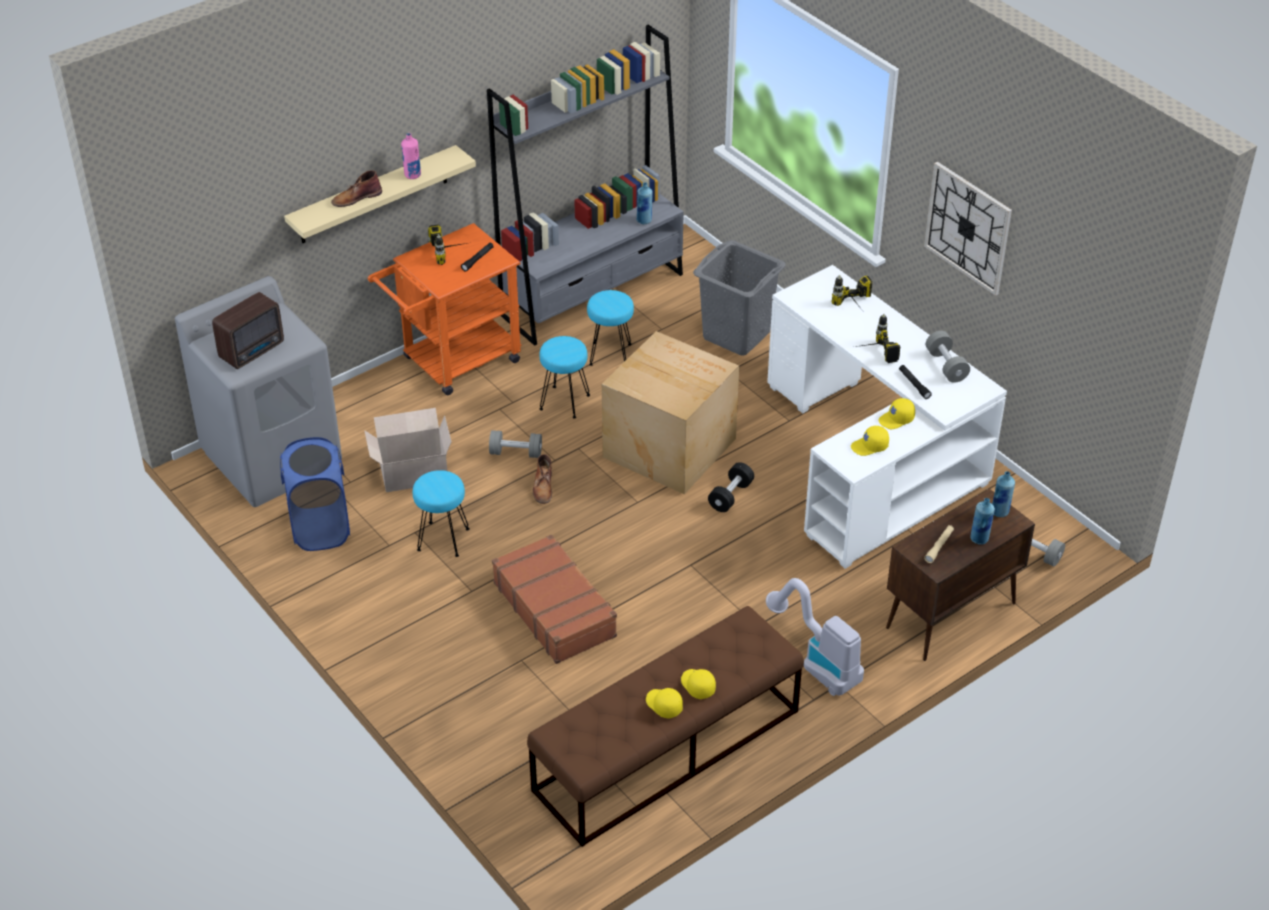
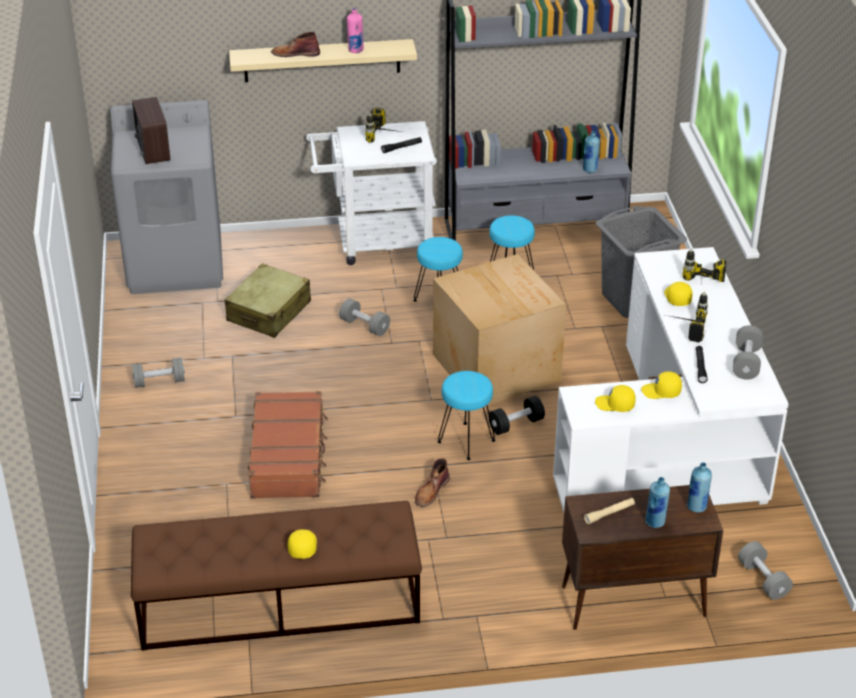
camera: 30 degrees right, 5 degrees down
radio [212,292,284,369] -> radio turned 90 degrees clockwise [132,97,171,164]
blue laundry basket [280,437,350,551] -> none
cardboard box [364,408,452,492] -> beige suitcase [225,263,311,338]
orange cart [368,223,521,395] -> white cart [306,121,437,265]
turquoise stool [413,470,470,557] -> turquoise stool moved to [437,371,496,460]
brown boot [533,454,552,504] -> brown boot moved to [415,458,450,507]
yellow cap [646,688,683,719] -> yellow cap moved to [664,282,692,306]
vacuum cleaner [766,578,864,696] -> none
wall clock [924,162,1012,296] -> none
none -> grey dumbbell [132,358,185,388]

